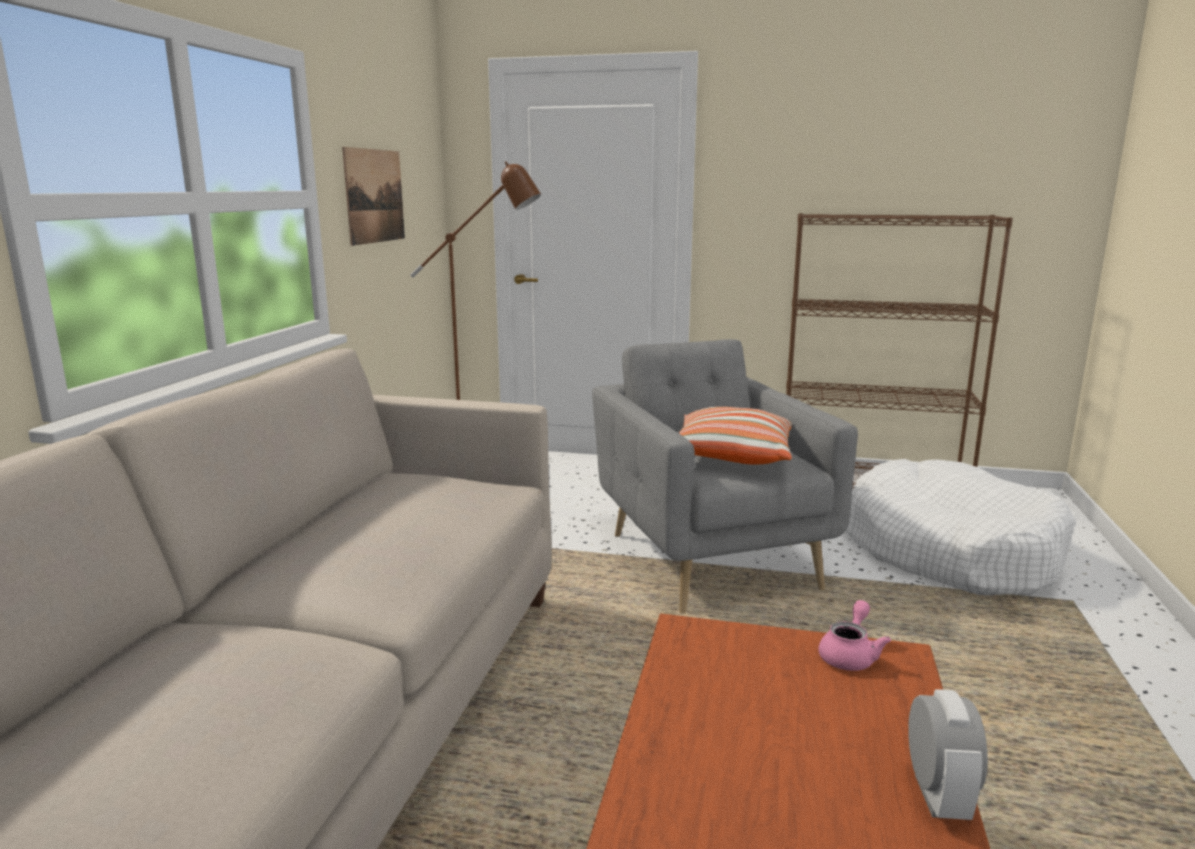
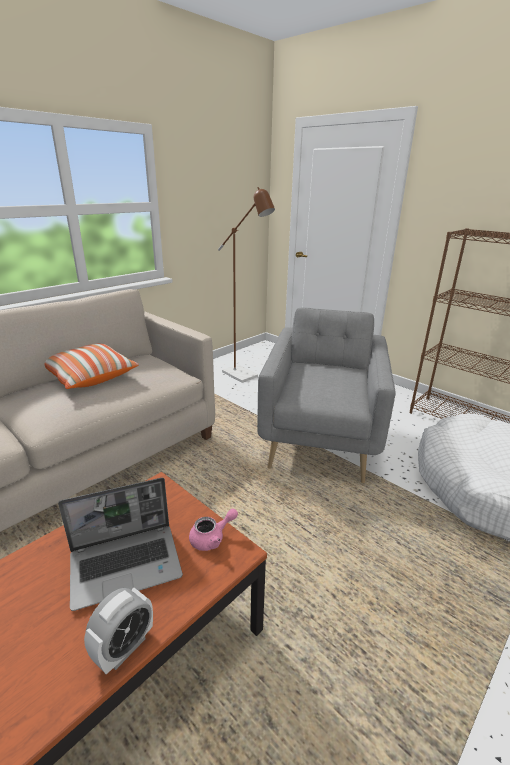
camera: 30 degrees right, 10 degrees up
picture [342,147,405,246] -> none
pillow [679,407,792,465] -> pillow moved to [45,343,139,389]
none -> laptop [58,478,183,611]

